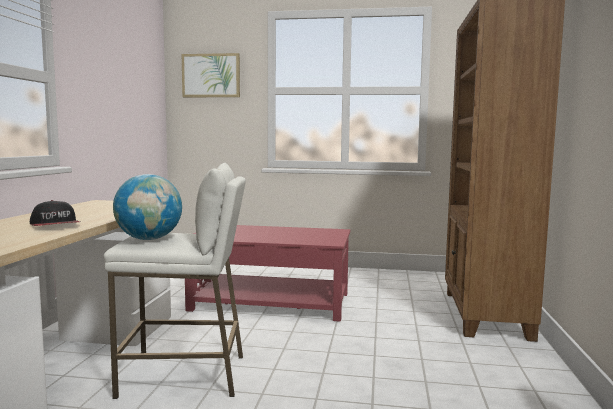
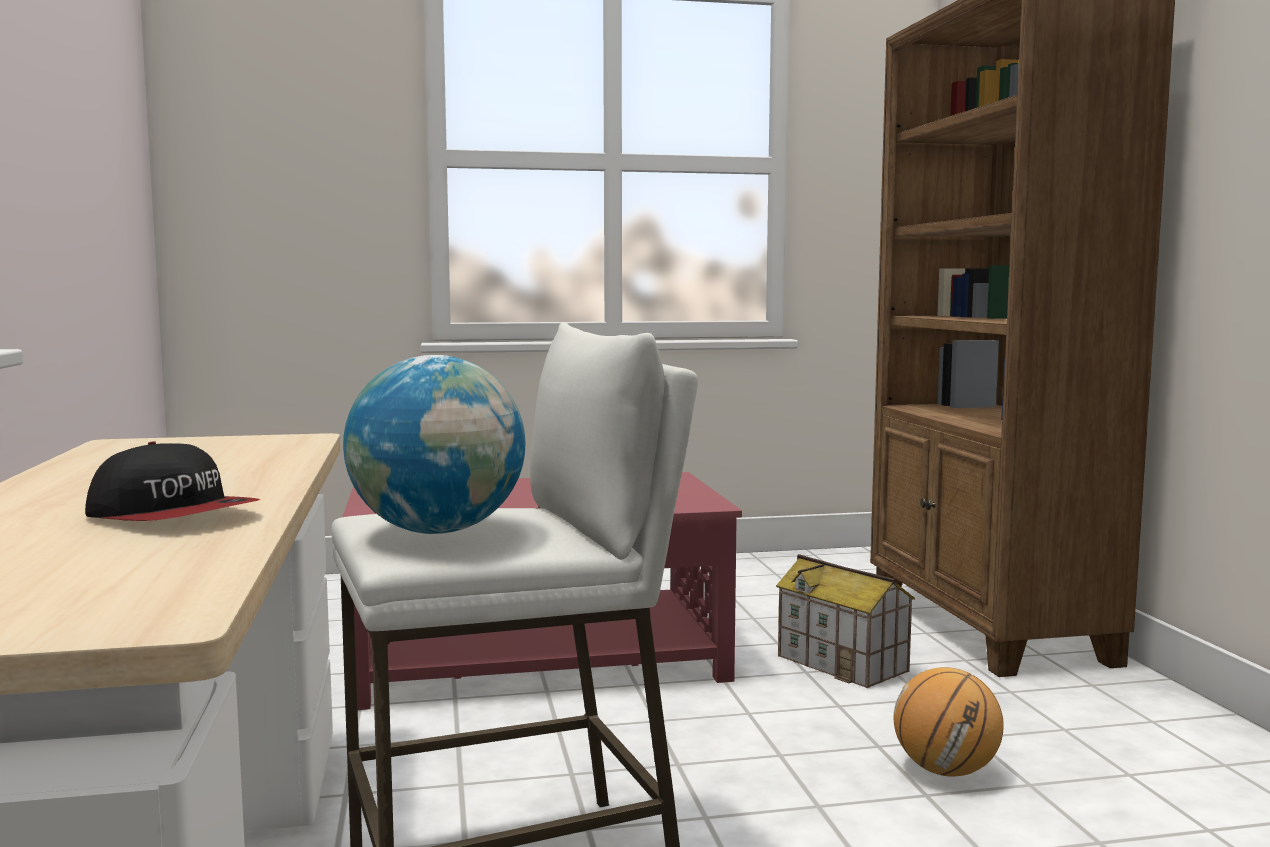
camera: 20 degrees left, 0 degrees up
picture [182,53,240,97] -> none
none -> toy house [776,554,915,688]
none -> basketball [894,667,1004,776]

